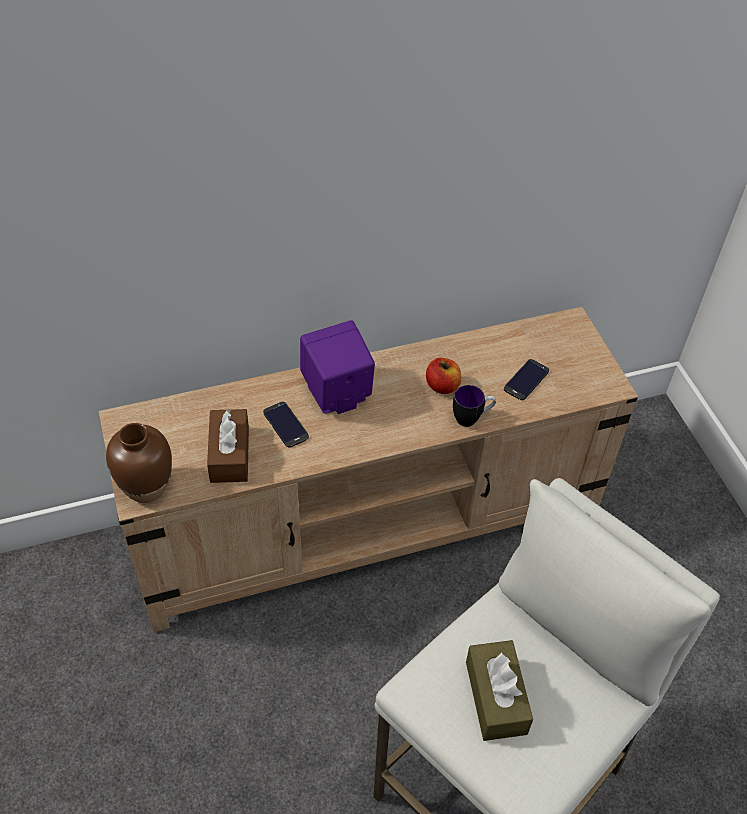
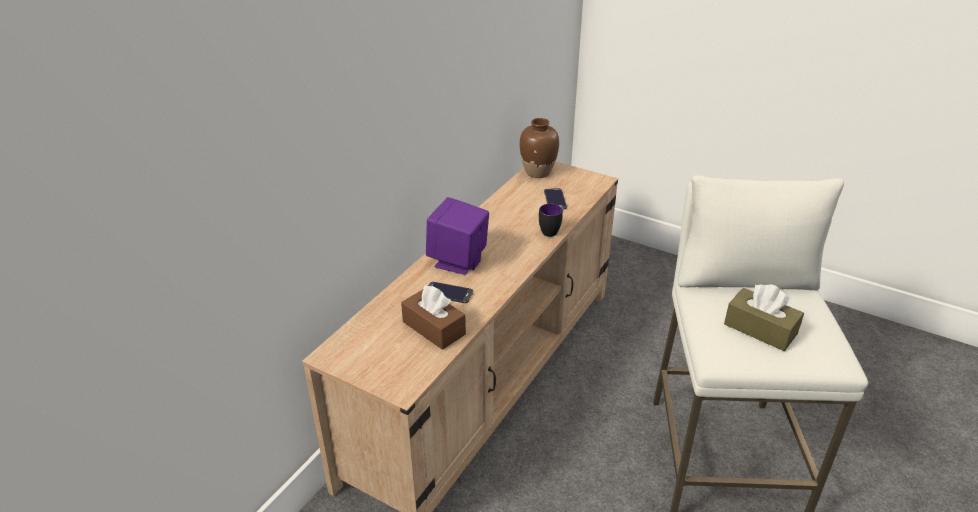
camera: 40 degrees left, 15 degrees down
brown vase [106,423,172,503] -> brown vase moved to [520,118,559,178]
apple [426,358,461,394] -> none

